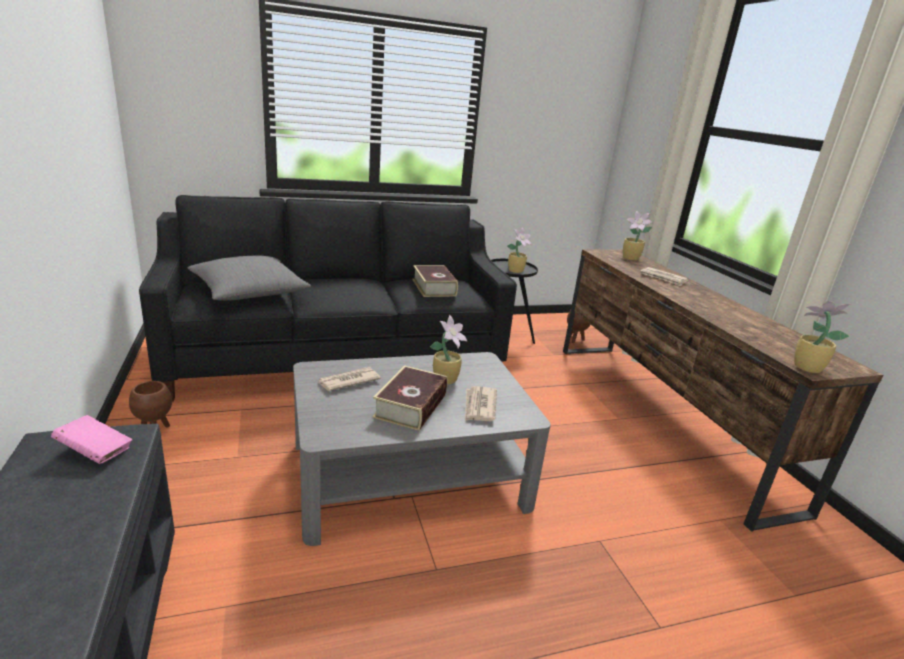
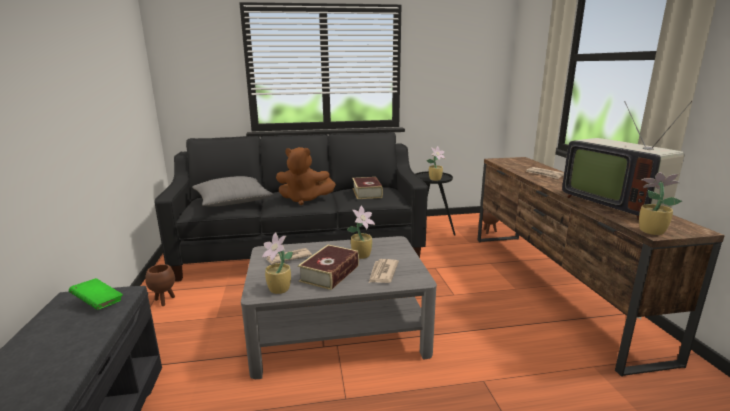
camera: 10 degrees right, 5 degrees down
pink book [51,415,132,464] -> green book [69,278,123,310]
potted plant [623,211,652,260] -> potted plant moved to [262,233,293,294]
none -> brown plush toy [276,147,336,205]
none -> television [562,101,692,220]

